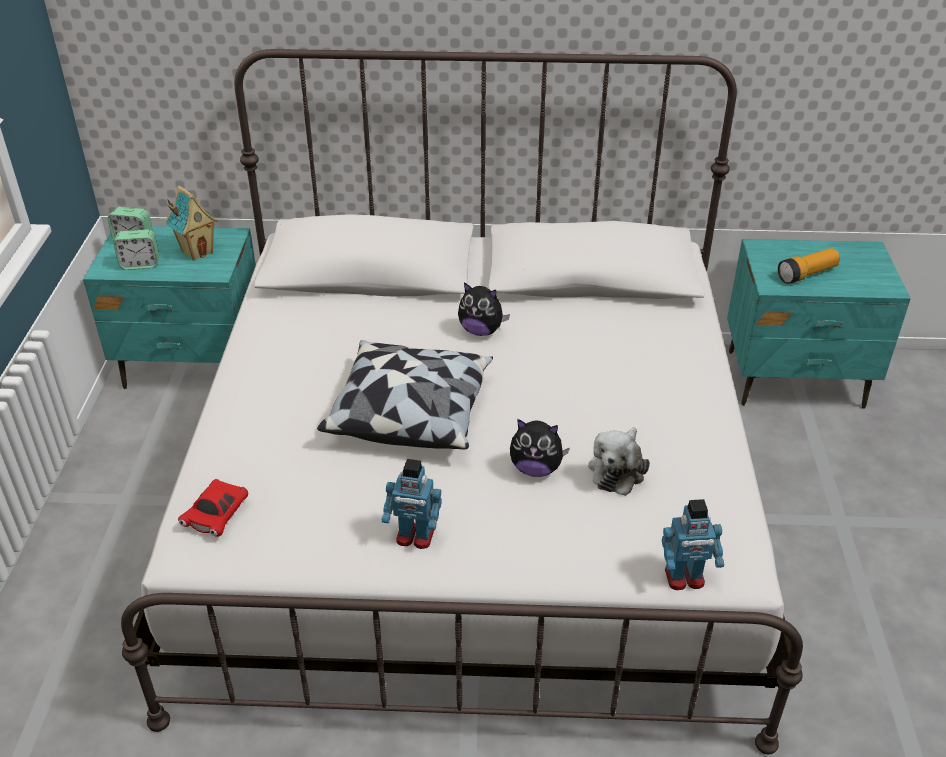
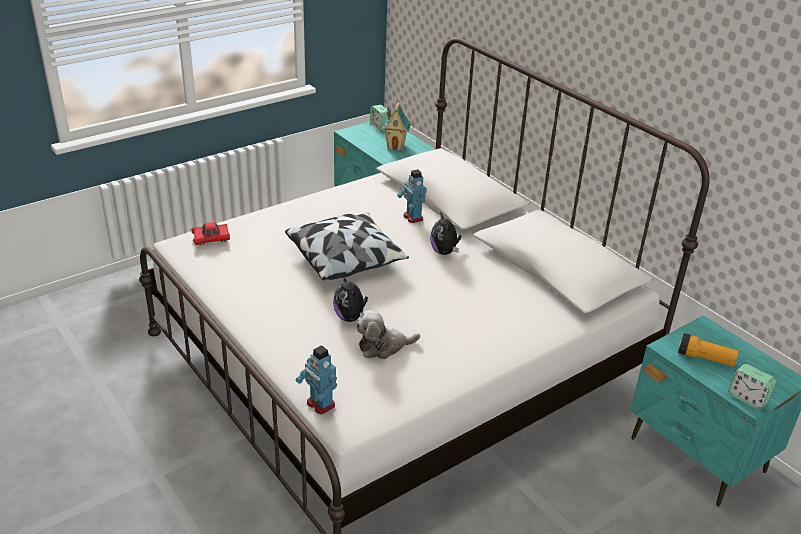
camera: 50 degrees right, 5 degrees down
alarm clock [114,229,159,270] -> alarm clock moved to [729,364,776,410]
toy robot [382,459,442,549] -> toy robot moved to [397,169,427,223]

